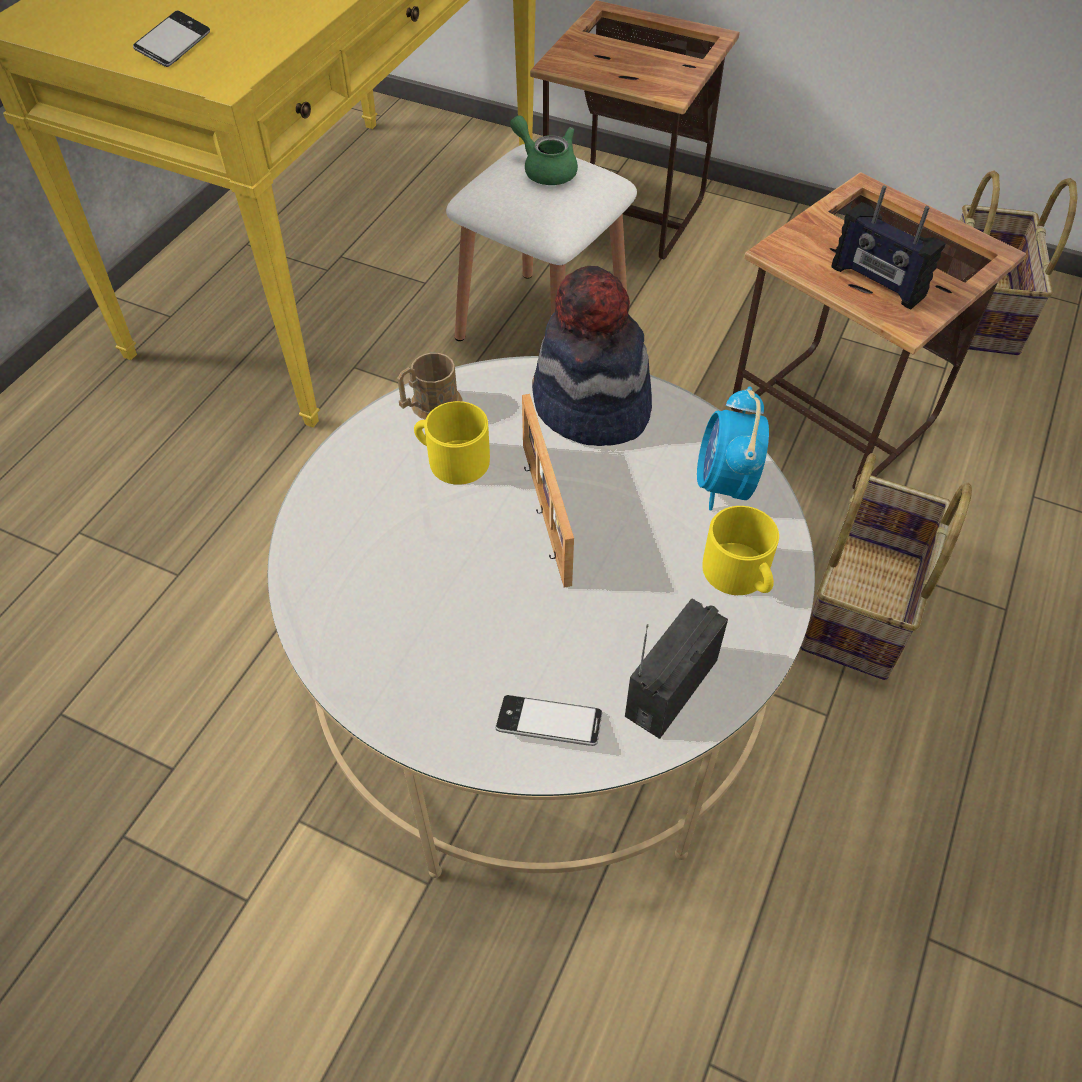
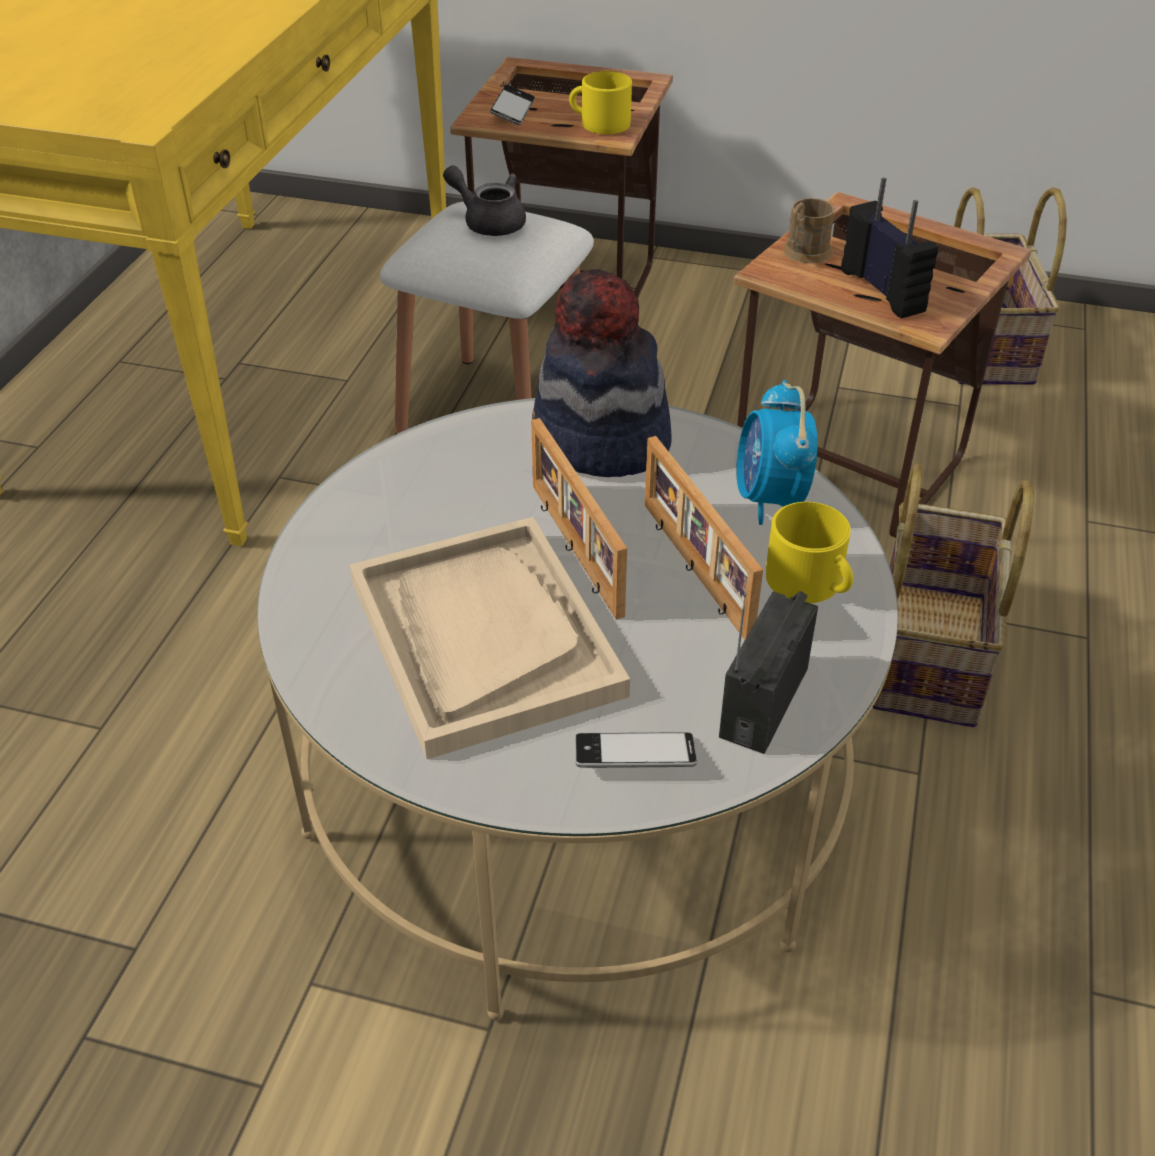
camera: 10 degrees left, 10 degrees down
phone [133,11,210,67] -> phone moved to [490,85,535,125]
brown mug [397,353,463,419] -> brown mug moved to [782,198,835,263]
yellow mug [414,401,490,485] -> yellow mug moved to [569,71,632,134]
green teapot [510,115,578,185] -> grey teapot [443,165,526,236]
radio [832,185,946,309] -> radio turned 150 degrees counterclockwise [841,178,939,319]
none -> beige tray [350,517,630,759]
none -> picture frame [645,436,763,640]

